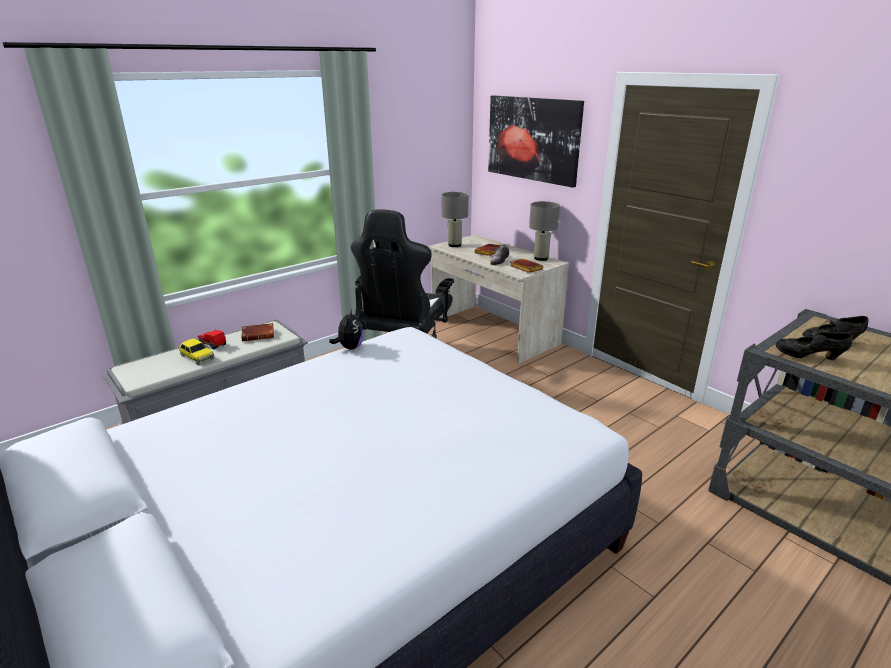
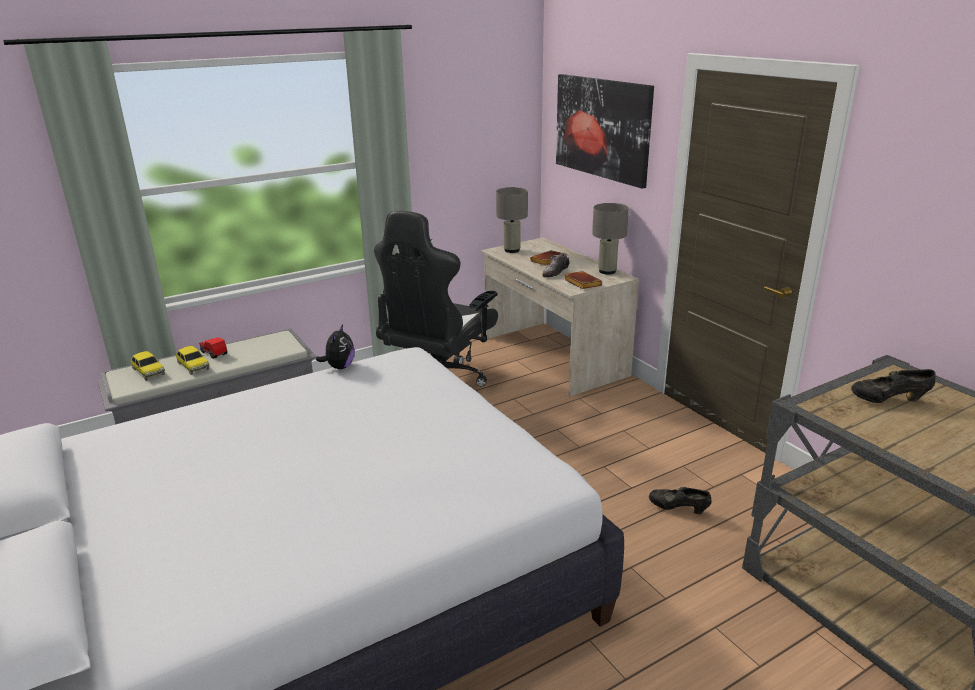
camera: 10 degrees right, 0 degrees up
brown book [241,323,274,341] -> none
black shoe [775,332,853,360] -> black shoe moved to [649,487,711,514]
none -> toy car [130,351,165,381]

